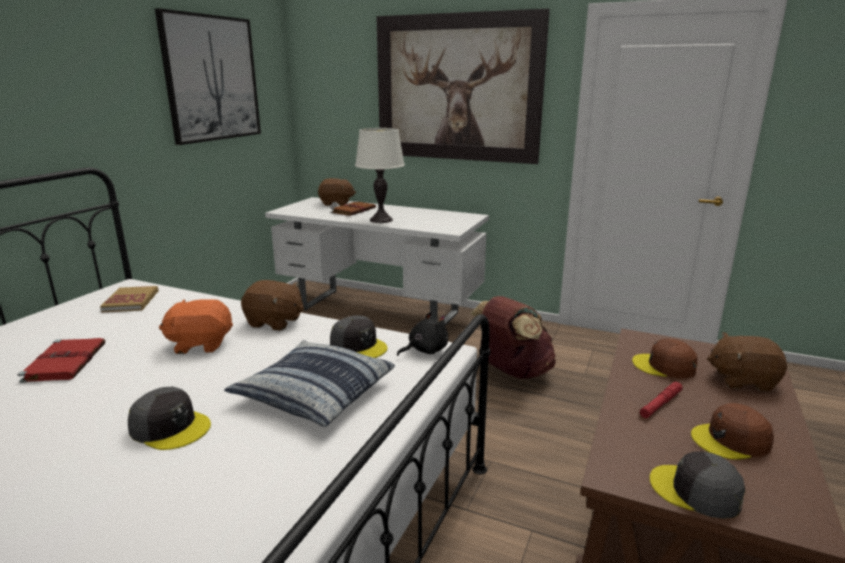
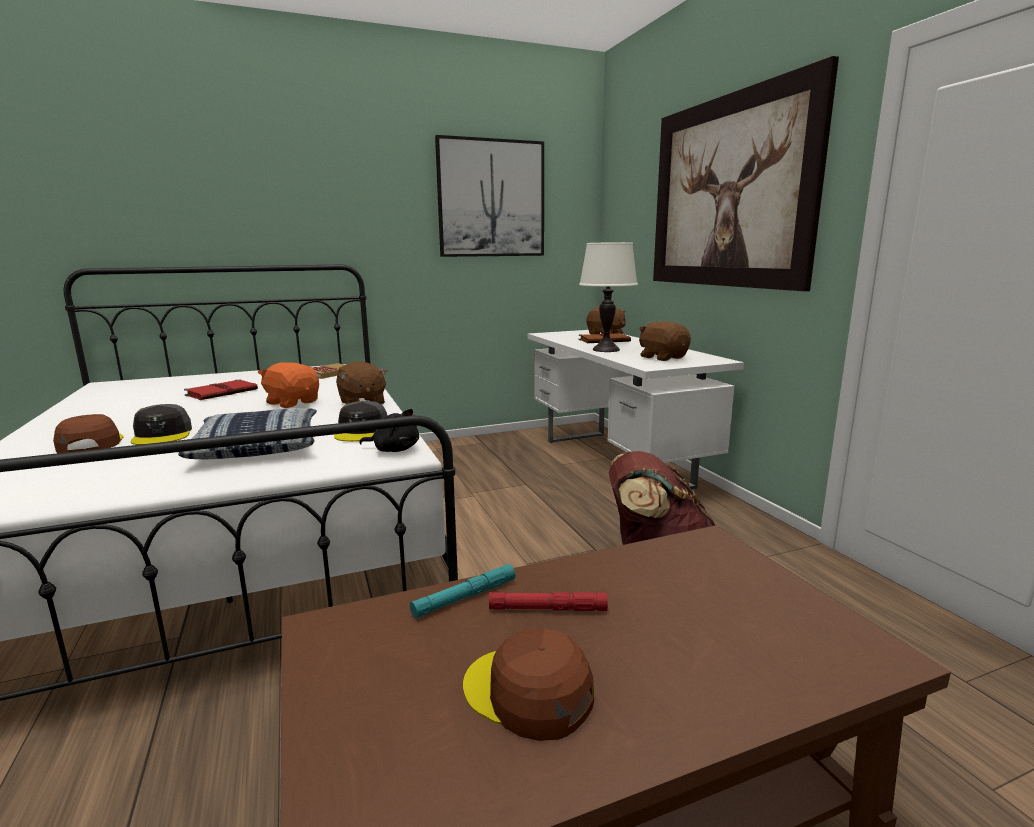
camera: 45 degrees right, 5 degrees down
brown cap [632,339,698,378] -> brown cap moved to [53,414,123,453]
grey cap [650,452,745,519] -> none
brown plush toy [707,332,787,392] -> brown plush toy moved to [639,321,691,361]
none -> turquoise flashlight [410,564,515,618]

